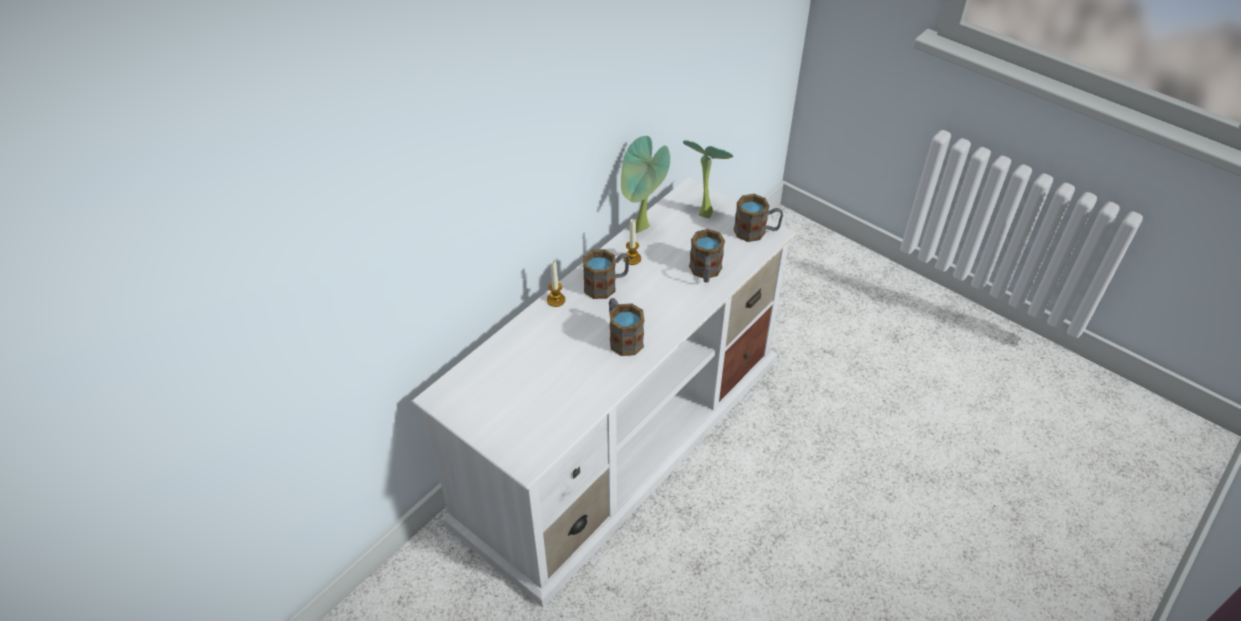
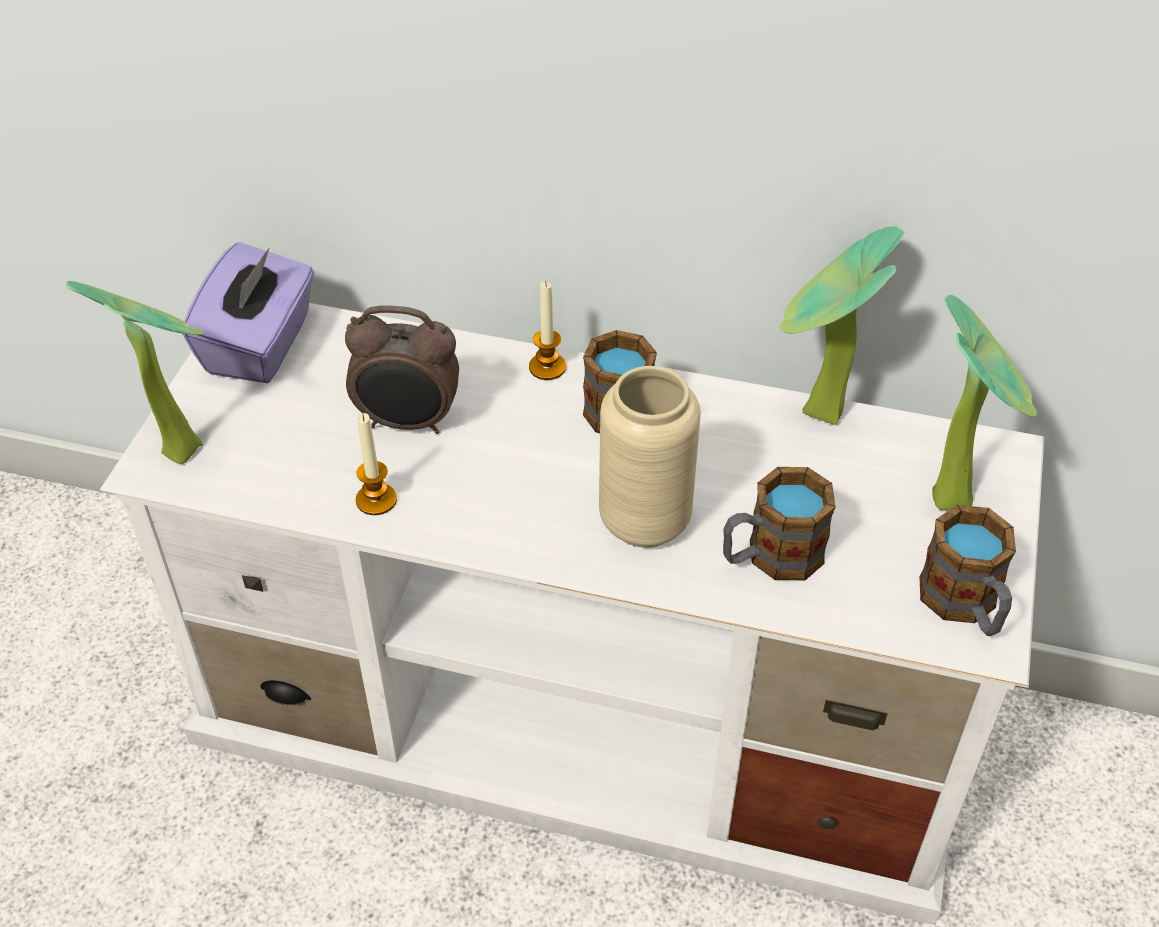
camera: 65 degrees right, 0 degrees up
mug [609,298,644,356] -> none
candle [624,219,641,265] -> candle moved to [356,413,397,515]
none -> potted plant [66,281,204,464]
none -> purple tissue box [183,242,314,383]
none -> alarm clock [345,305,459,434]
none -> beige vase [599,366,701,548]

